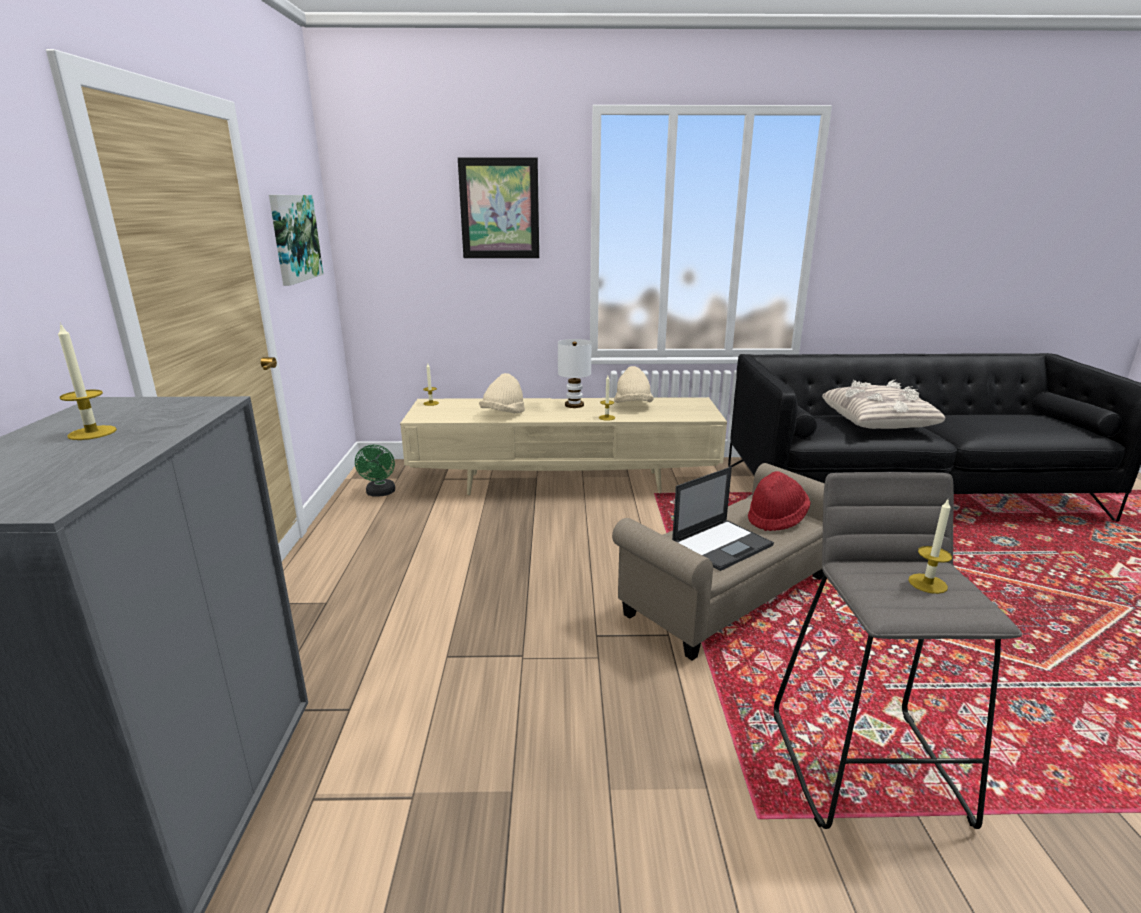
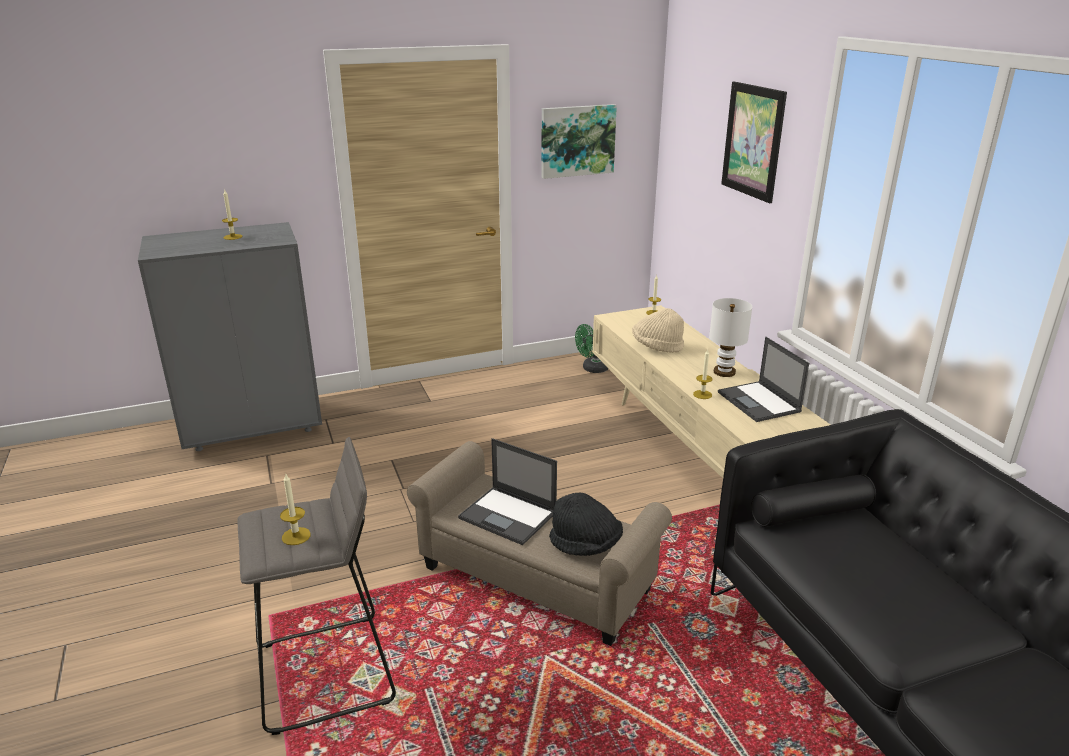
camera: 70 degrees right, 5 degrees up
beige hat [614,366,654,403] -> laptop [718,337,809,422]
red hat [748,471,811,531] -> black hat [549,492,623,556]
beige pillow [822,380,945,429] -> none

